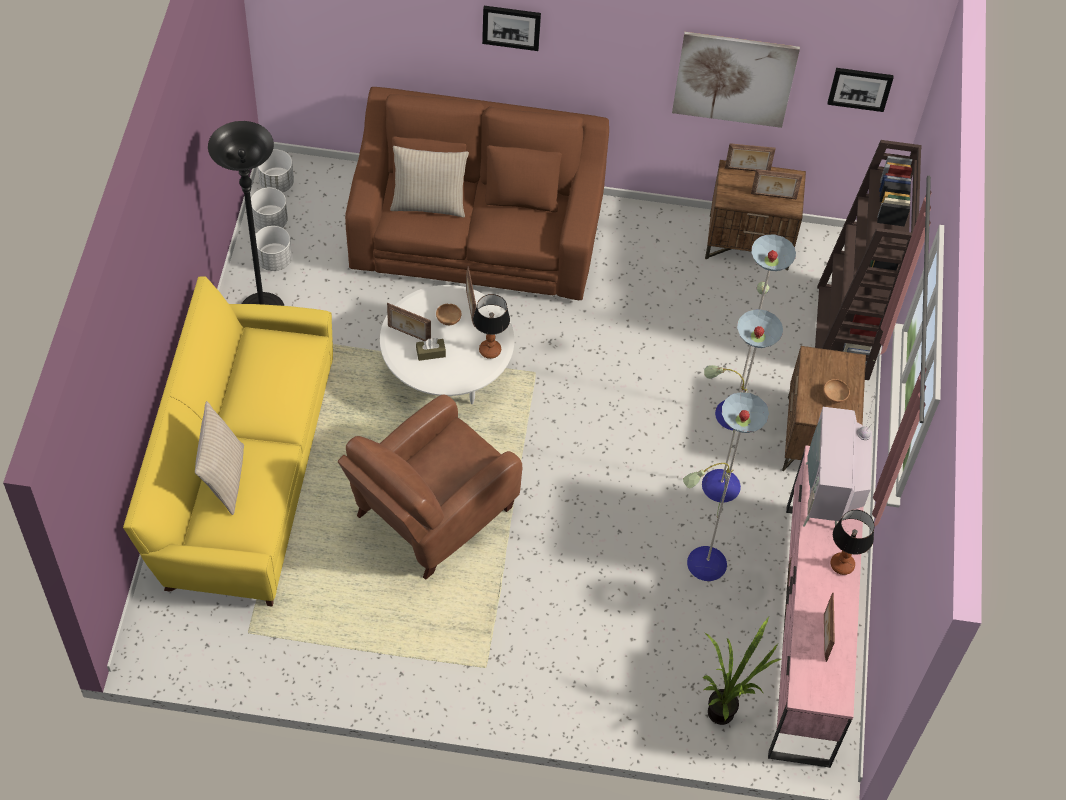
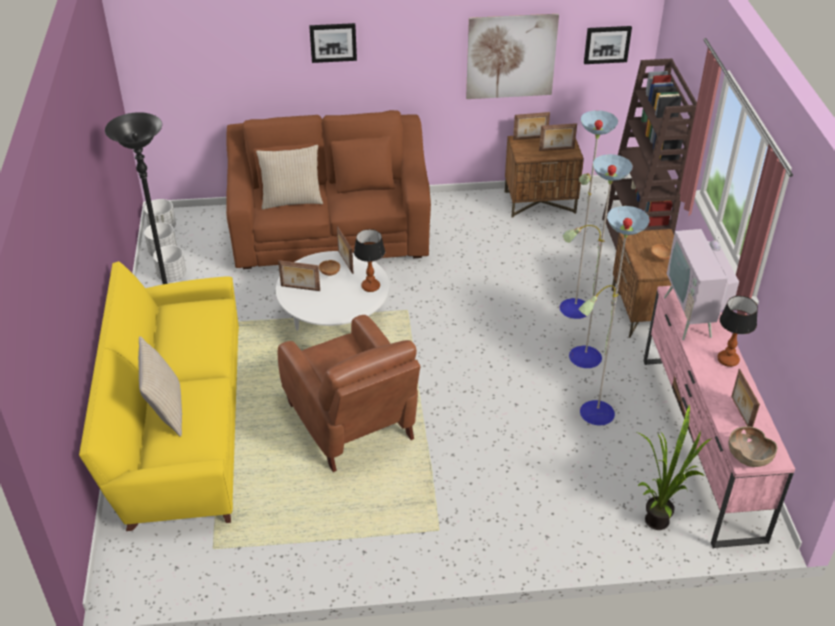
camera: 10 degrees left, 15 degrees down
brown armchair [338,394,522,580] -> brown armchair turned 60 degrees counterclockwise [278,315,420,472]
brown tissue box [416,338,446,361] -> none
none -> brown bowl [729,426,777,467]

